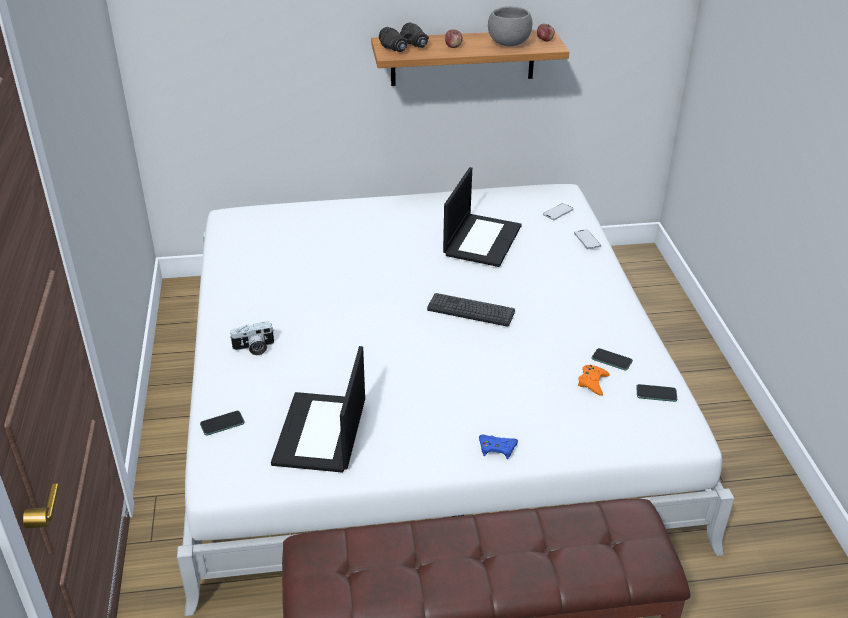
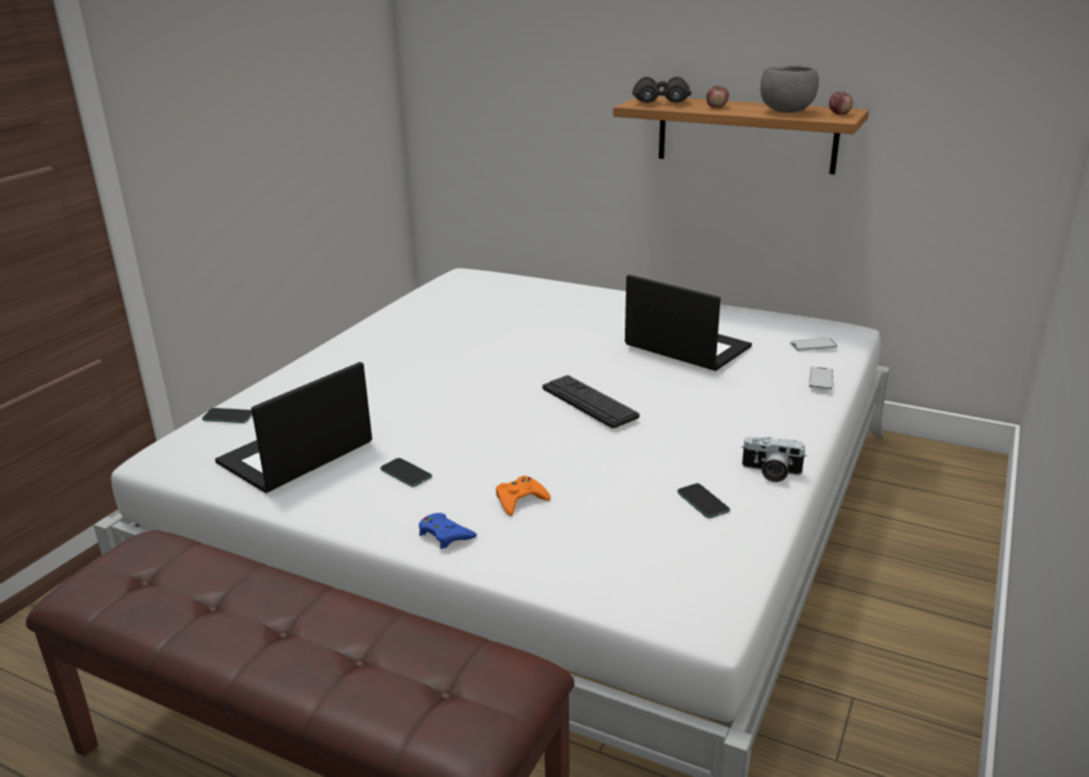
camera: 35 degrees right, 10 degrees down
camera [229,322,275,355] -> camera moved to [741,437,807,482]
laptop [443,167,522,267] -> laptop turned 105 degrees counterclockwise [625,275,752,371]
orange game controller [578,365,610,396] -> orange game controller moved to [496,476,551,516]
phone [636,384,677,402] -> phone moved to [380,458,432,487]

